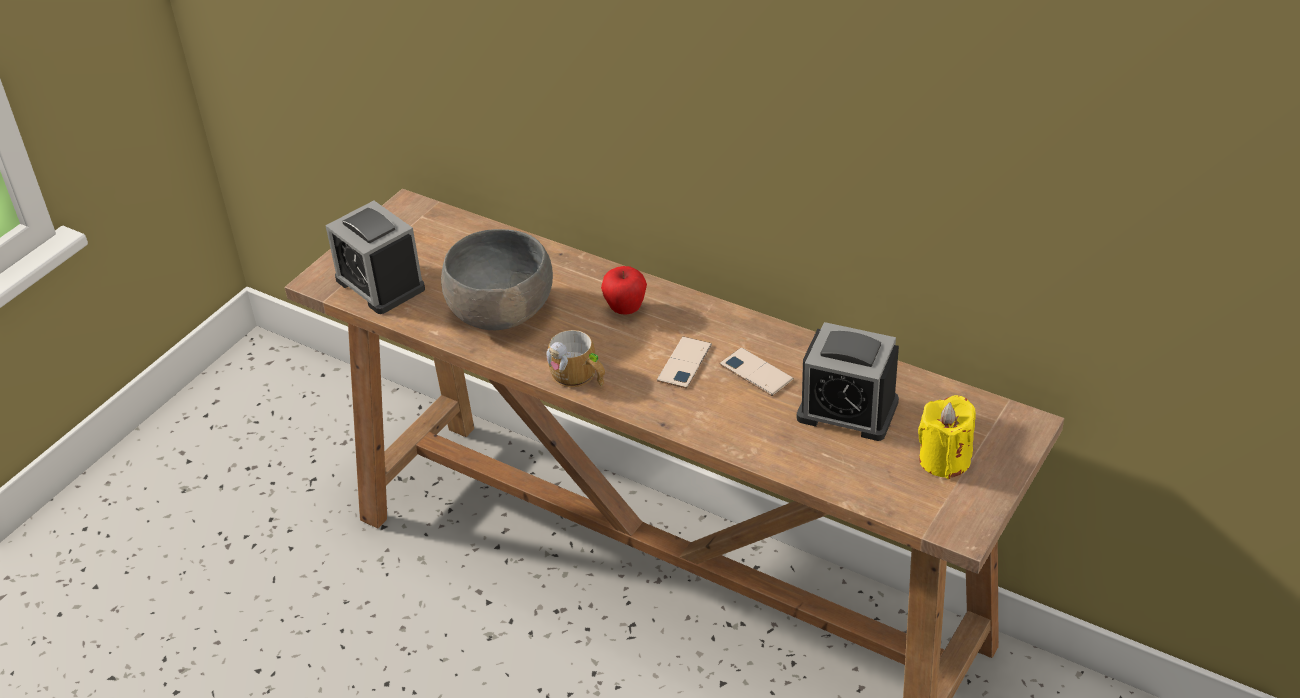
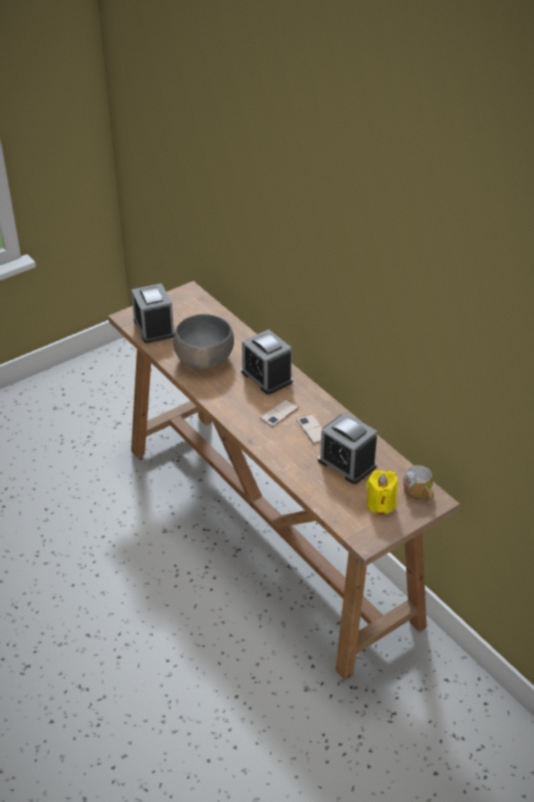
camera: 20 degrees right, 0 degrees up
mug [546,330,605,387] -> mug moved to [403,465,434,503]
apple [601,266,647,315] -> alarm clock [241,329,293,395]

